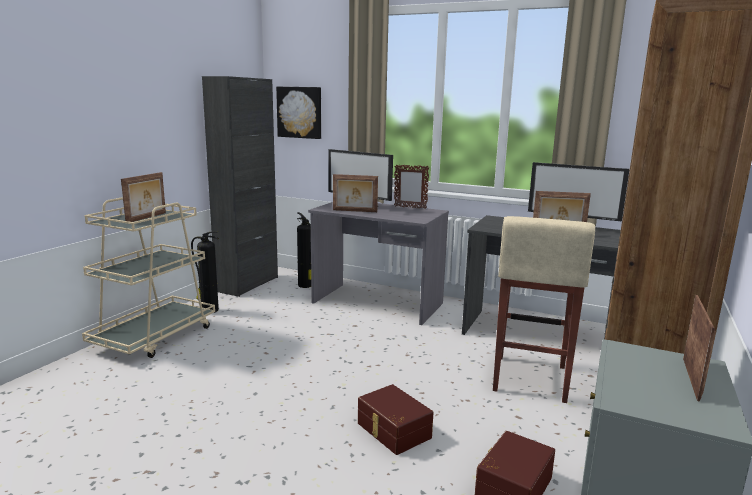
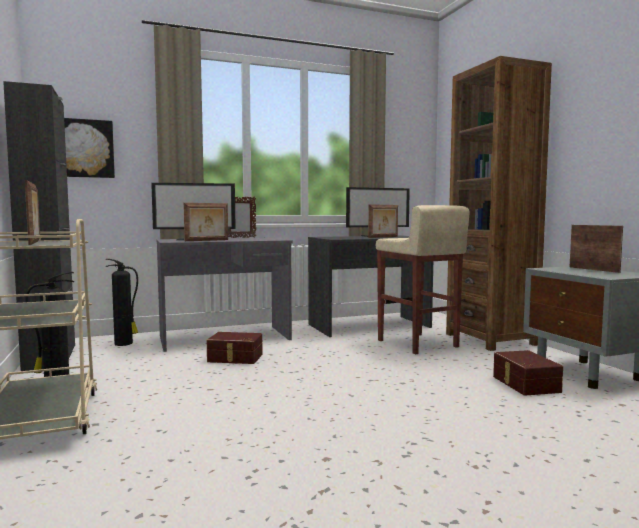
camera: 45 degrees left, 10 degrees down
brown storage box [358,384,433,455] -> brown storage box moved to [207,332,263,364]

